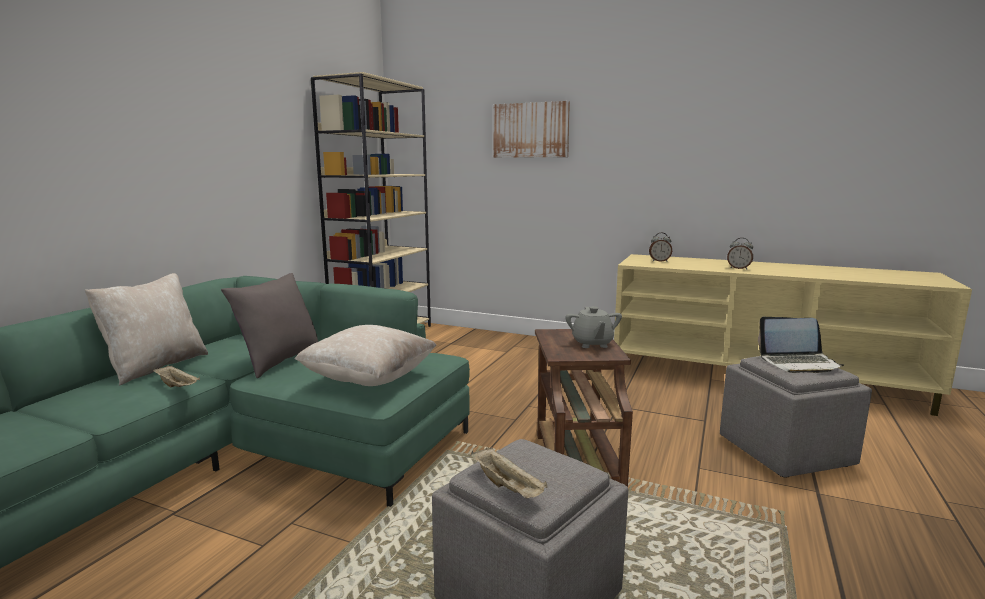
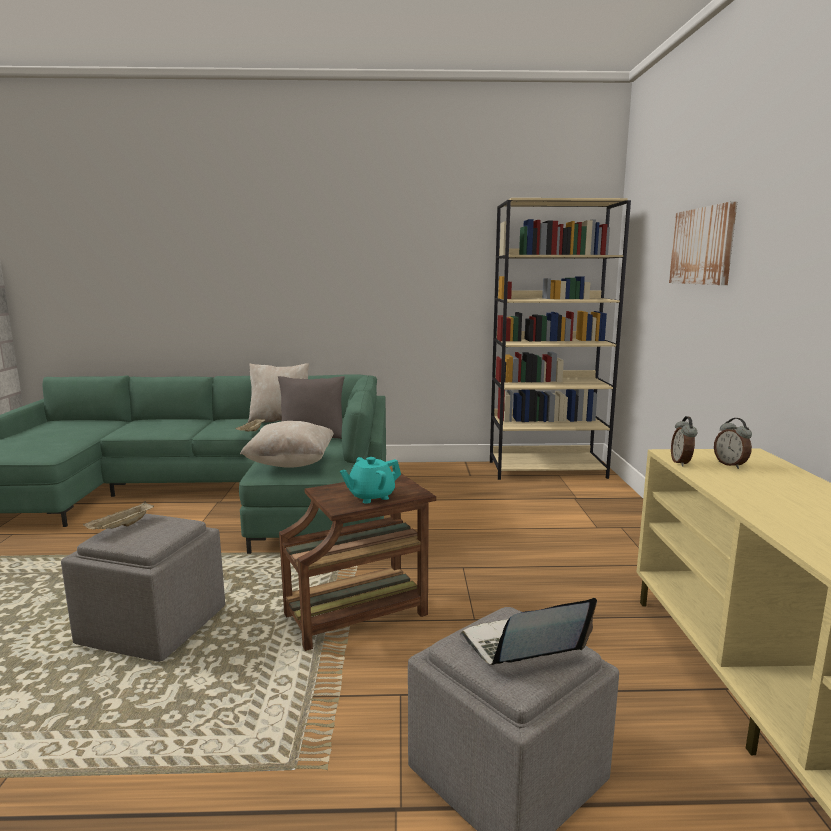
camera: 65 degrees right, 0 degrees up
grey teapot [565,306,622,348] -> turquoise teapot [340,457,401,504]
alarm clock [727,238,753,270] -> alarm clock moved to [671,416,698,466]
laptop [758,317,844,373] -> laptop turned 90 degrees clockwise [460,598,597,665]

